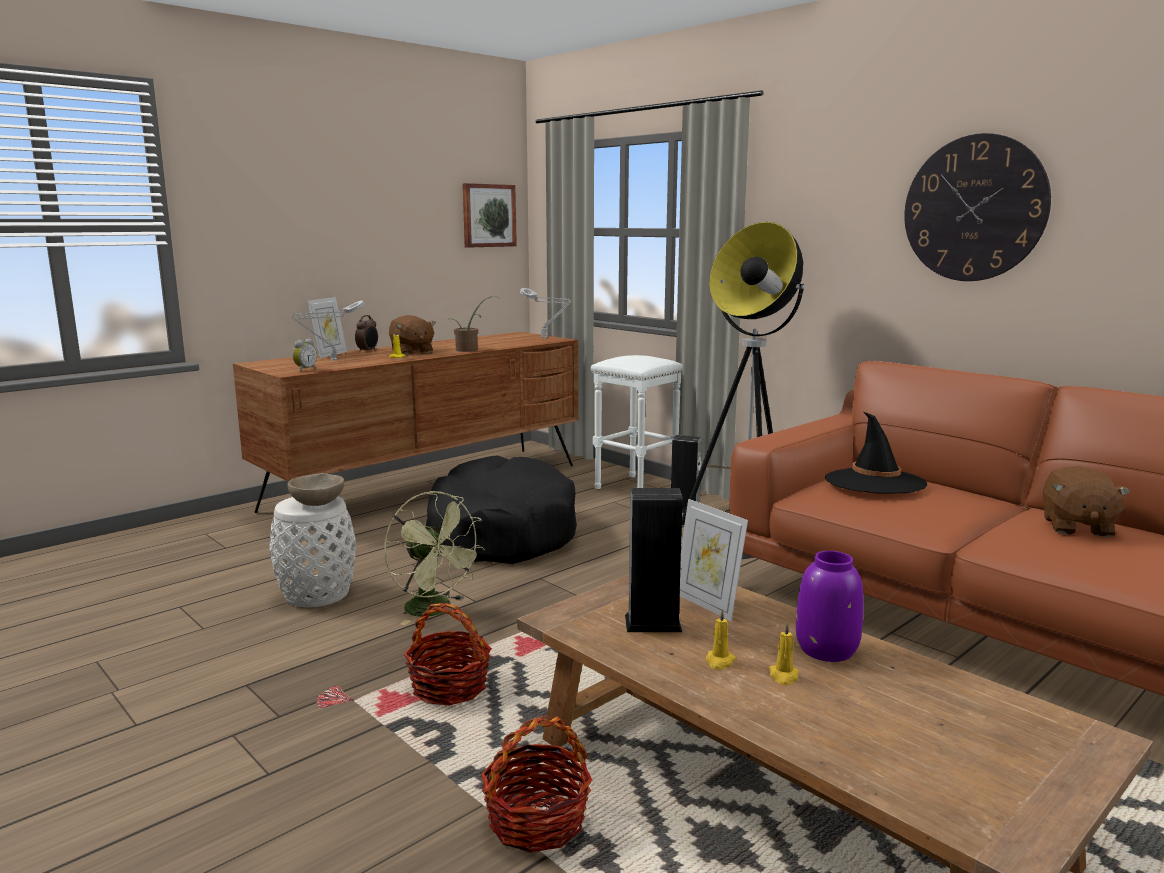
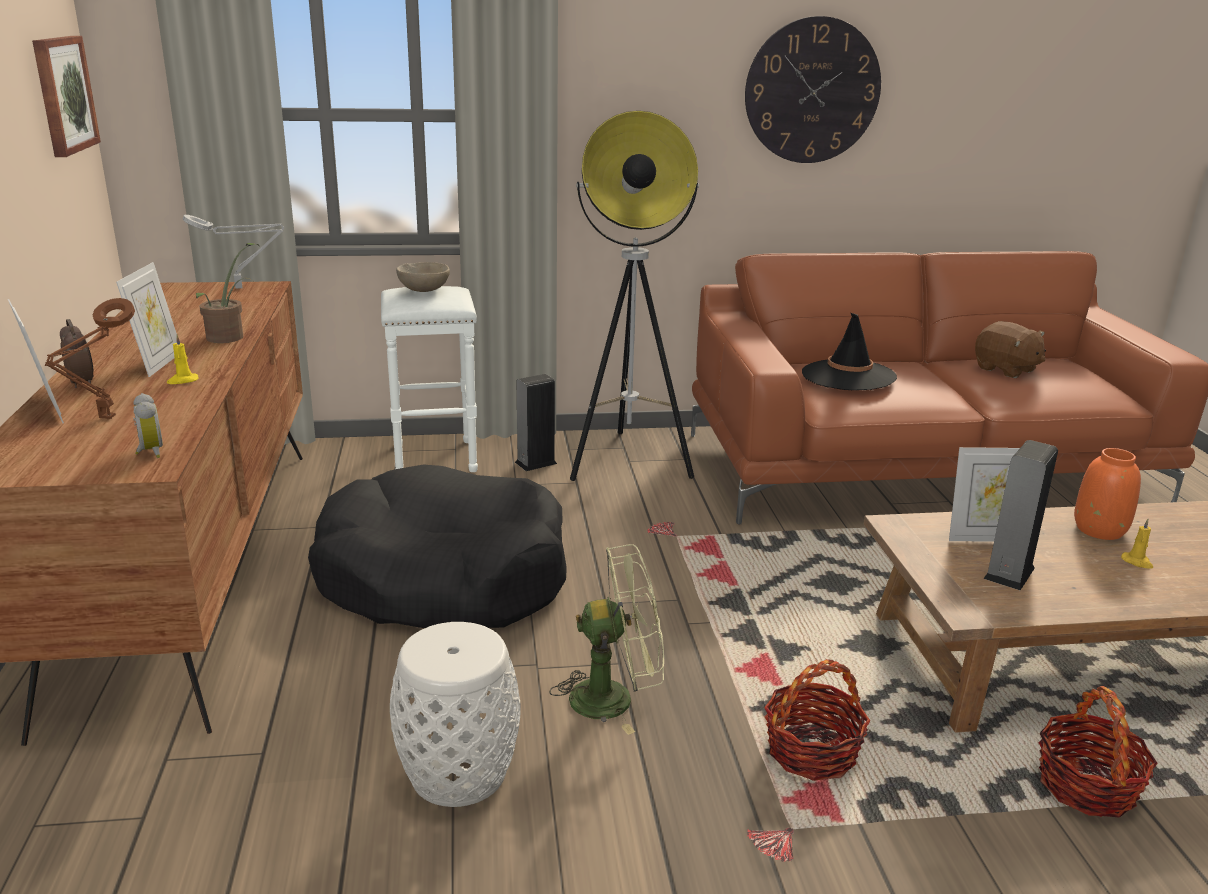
camera: 55 degrees left, 10 degrees up
beige bowl [287,473,344,506] -> beige bowl moved to [396,262,450,292]
grey table lamp [291,301,364,361] -> brown table lamp [45,298,135,419]
brown plush toy [389,315,436,355] -> picture frame [116,262,177,377]
yellow candle [706,609,736,670] -> none
purple vase [796,551,864,662] -> orange vase [1074,448,1141,540]

